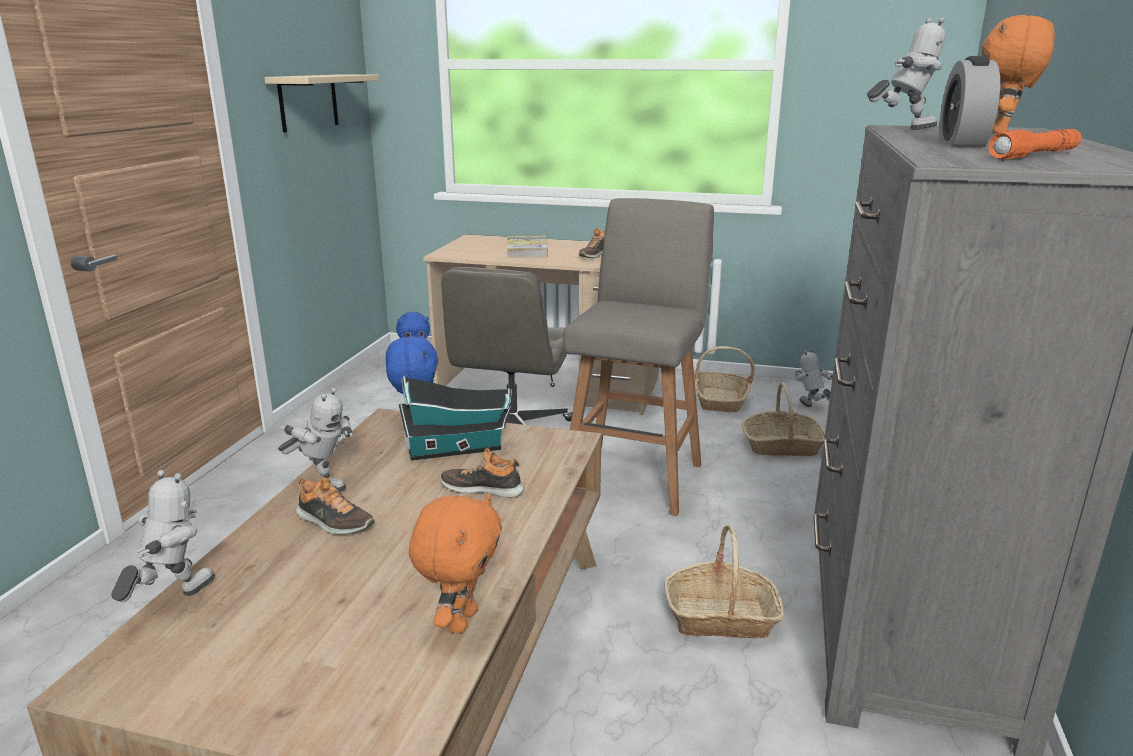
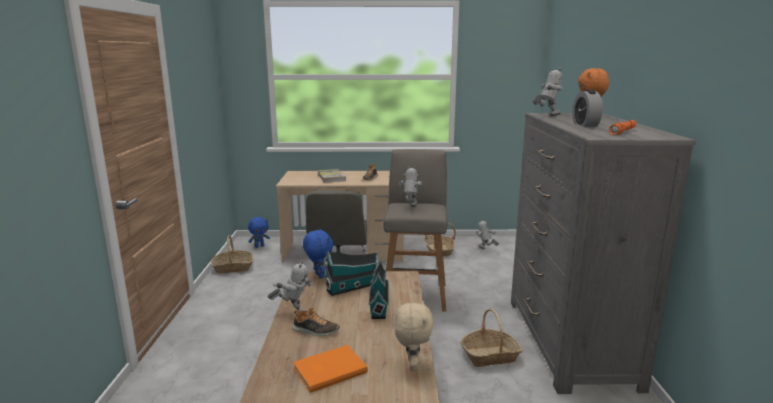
camera: 15 degrees left, 5 degrees down
toy robot [111,470,215,602] -> toy robot moved to [399,166,422,207]
beige shelf [264,74,379,133] -> none
orange plush toy [409,493,502,634] -> beige plush toy [395,300,434,371]
shoe [440,448,525,498] -> toy house [369,261,389,319]
basket [741,382,825,456] -> basket moved to [211,235,254,273]
none -> orange book [293,345,368,393]

